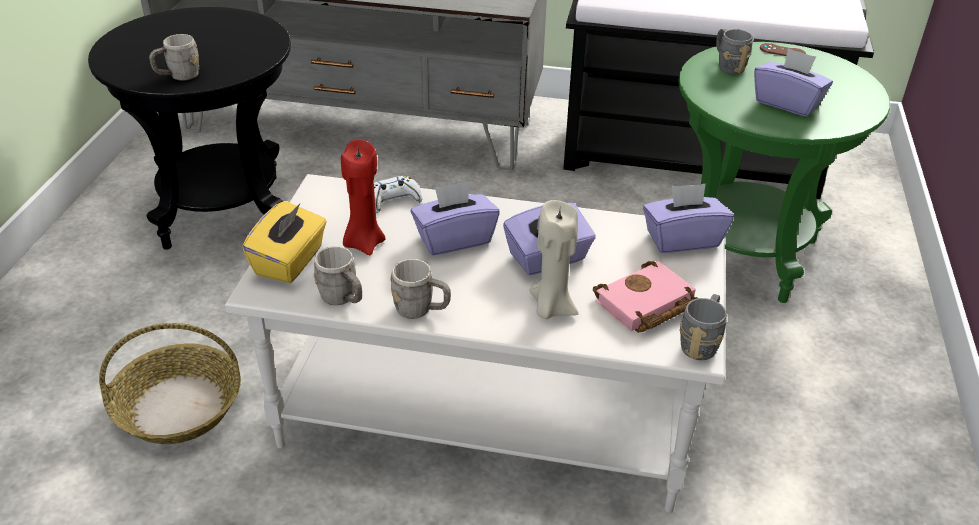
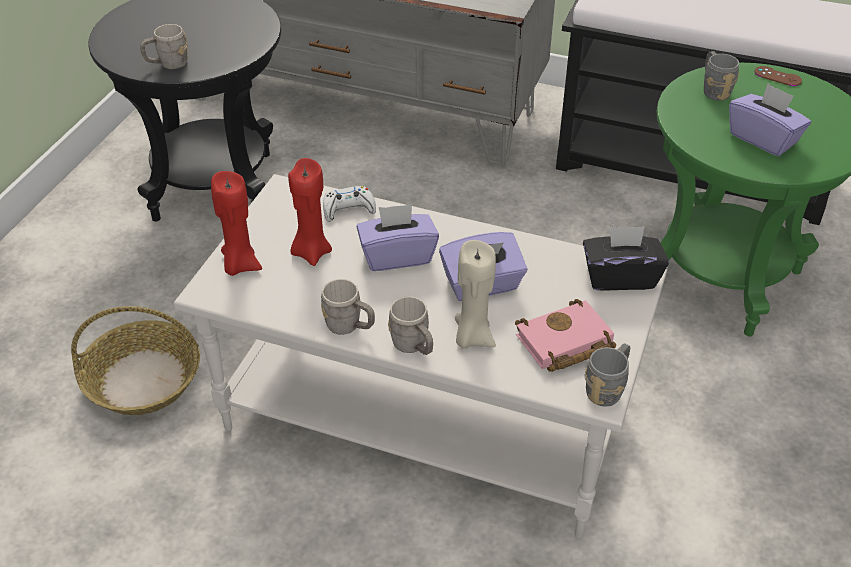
camera: 10 degrees right, 5 degrees up
yellow tissue box [243,201,327,283] -> red candle [211,171,262,276]
grey mug [314,246,362,305] -> grey mug moved to [388,296,433,355]
purple tissue box [643,184,734,253] -> black tissue box [583,226,669,291]

